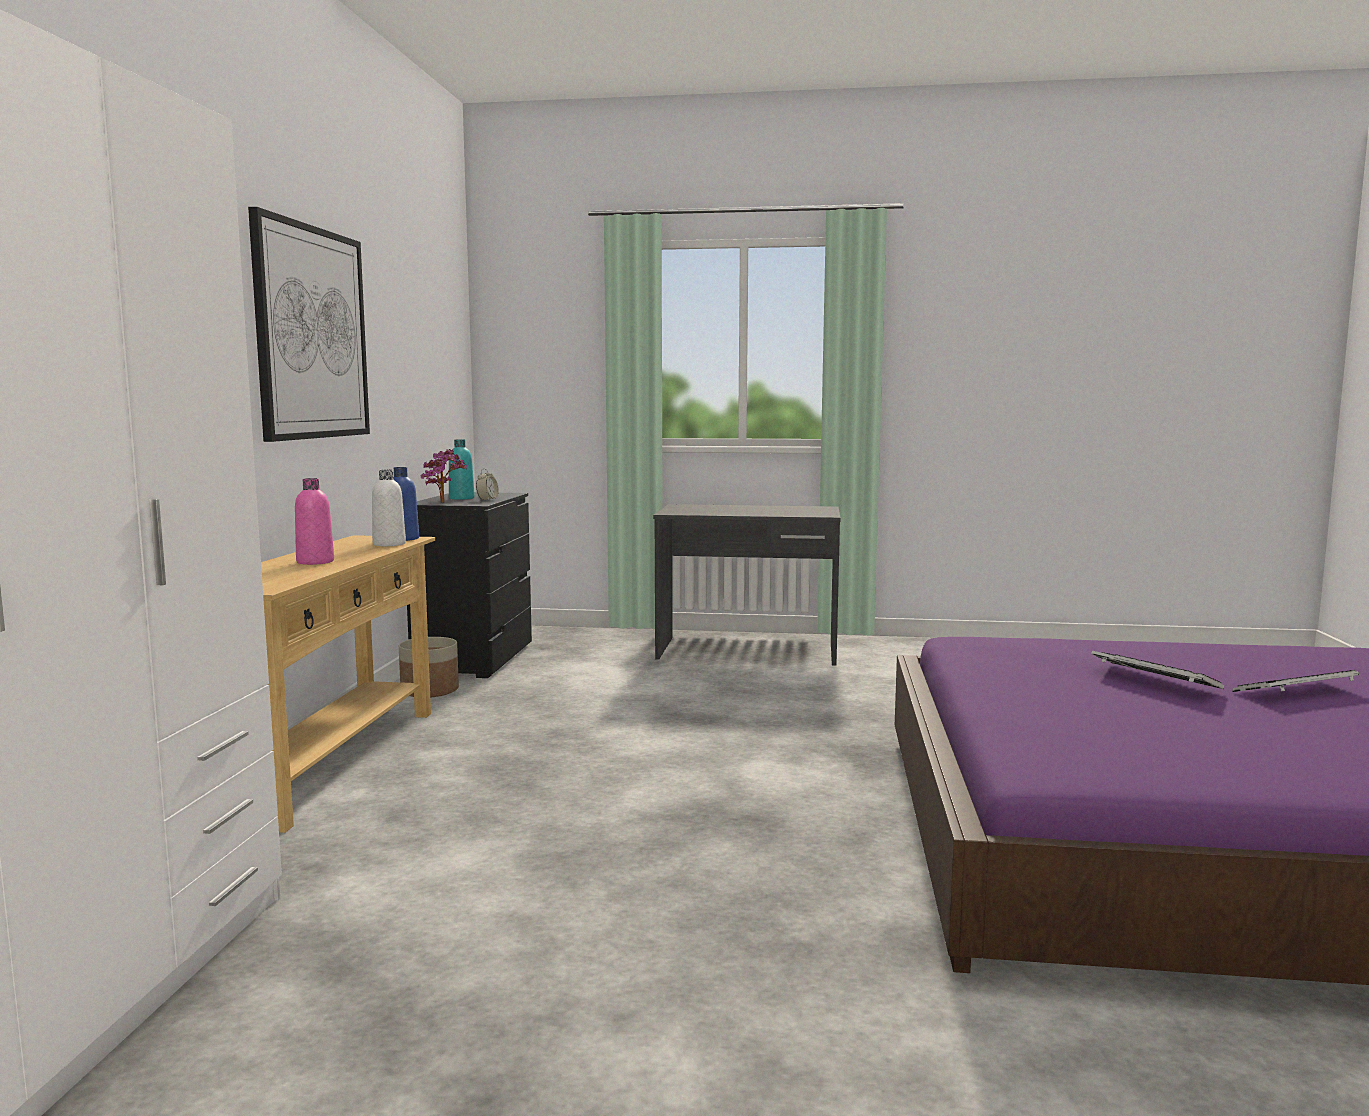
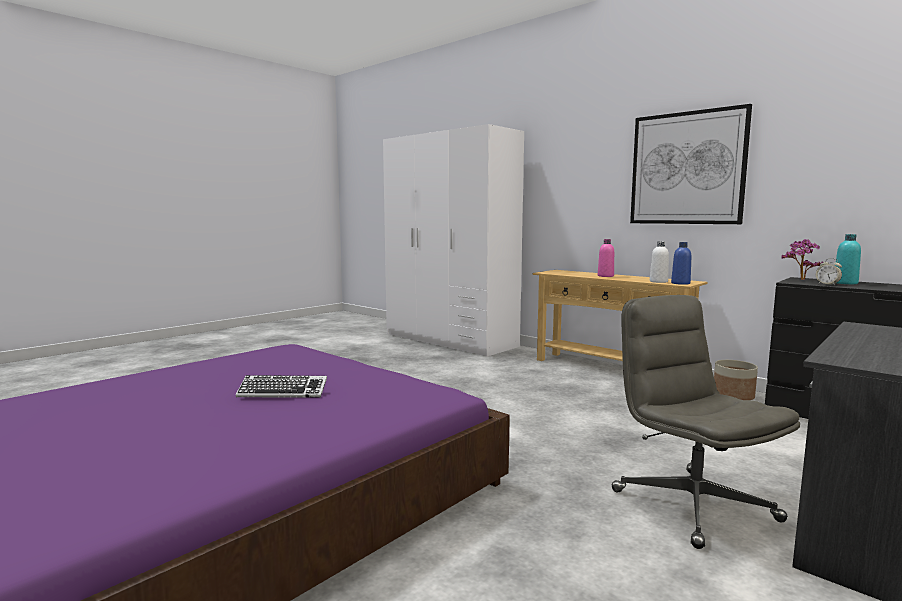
camera: 125 degrees right, 0 degrees up
keyboard [1232,670,1359,692] -> none
none -> grey office chair [611,295,800,549]

